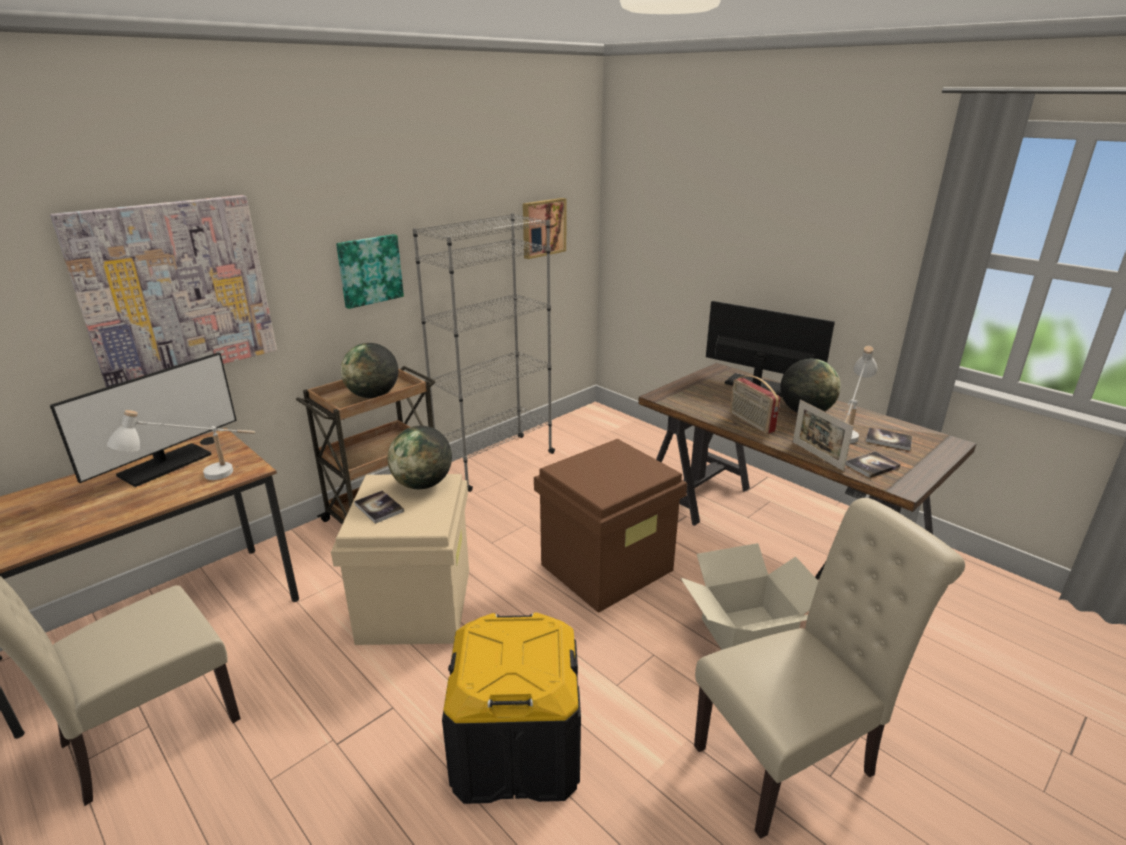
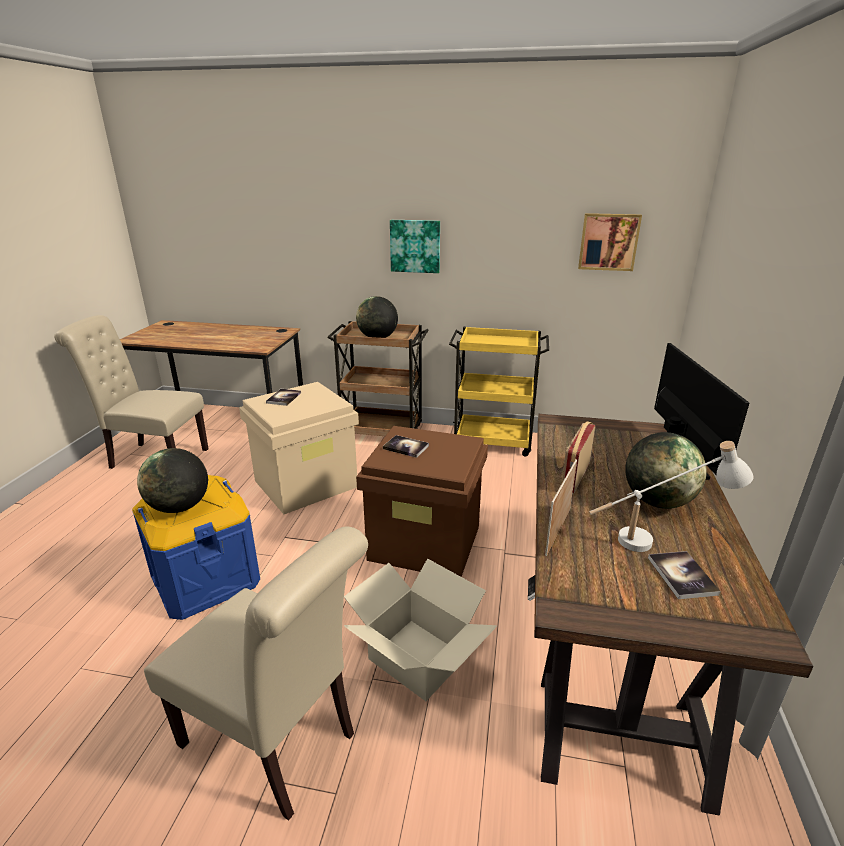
camera: 55 degrees right, 0 degrees up
picture [50,195,277,387] -> none
monitor [50,352,237,487] -> none
white table lamp [107,410,255,480] -> none
globe [388,426,452,489] -> globe moved to [137,448,208,513]
grey bookcase [413,213,555,492] -> yellow cart [449,327,549,457]
black storage box [442,612,581,804] -> blue storage box [132,475,260,620]
book [845,452,901,478] -> book moved to [383,435,429,458]

